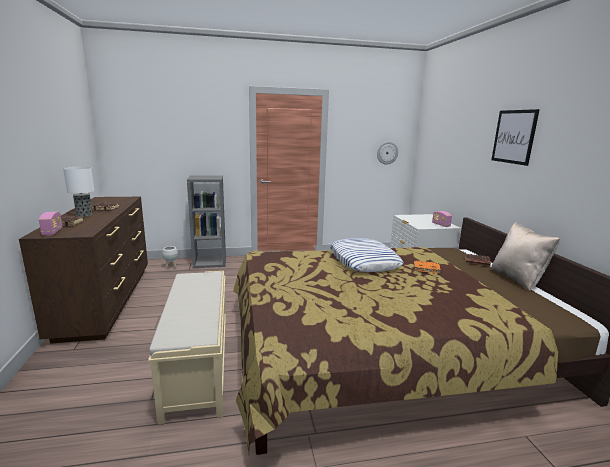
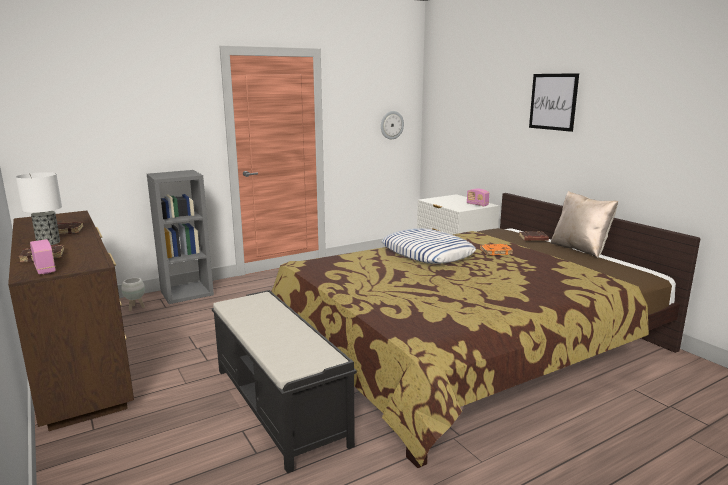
camera: 20 degrees left, 0 degrees up
beige bench [148,271,226,425] -> black bench [212,290,357,473]

